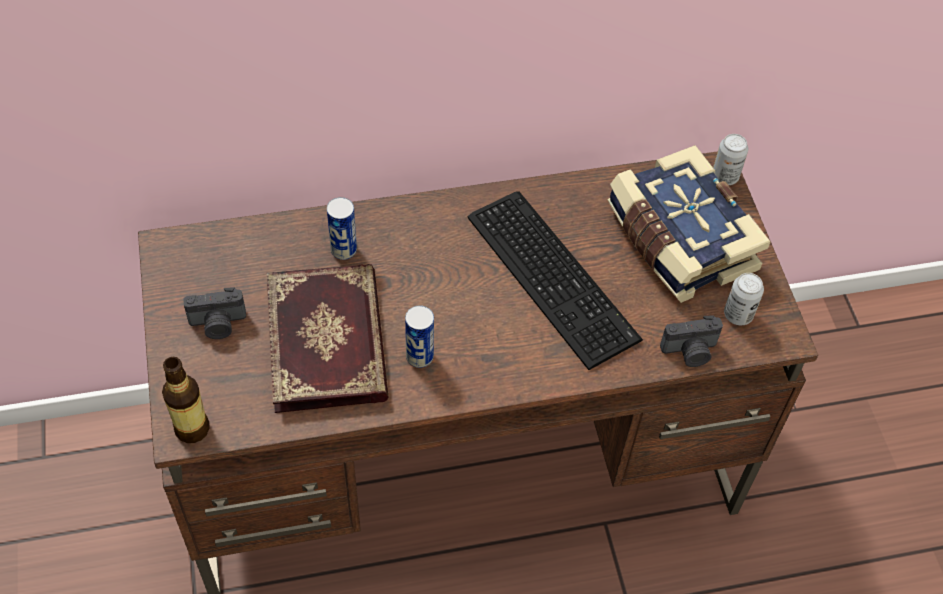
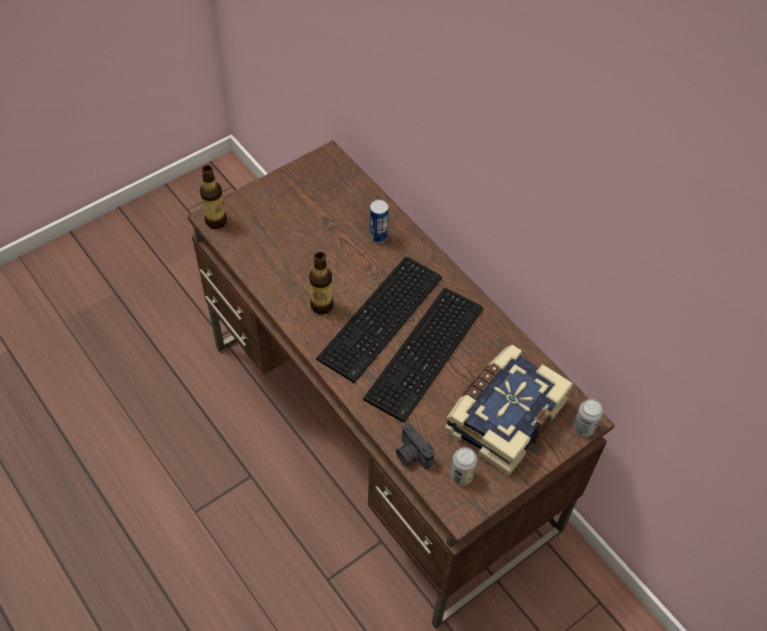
camera: 65 degrees right, 0 degrees up
camera [183,287,246,339] -> none
book [267,264,388,413] -> none
can [405,305,434,368] -> bottle [309,252,333,314]
none -> keyboard [316,257,442,383]

